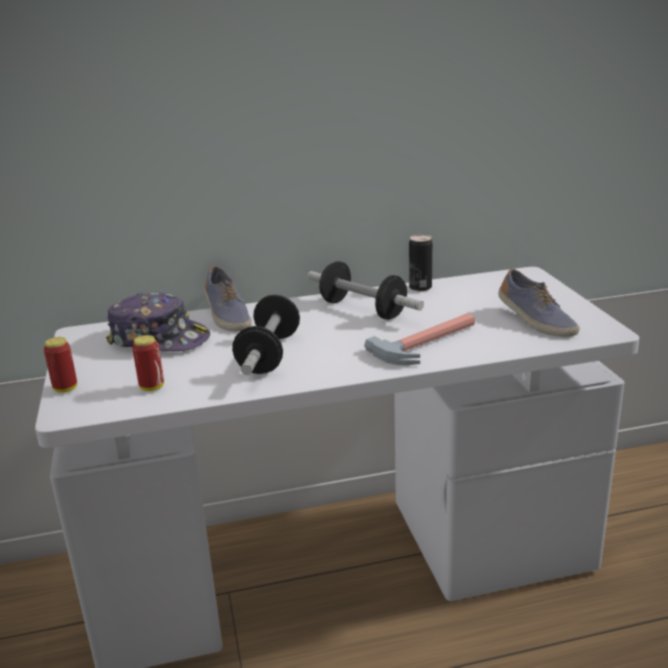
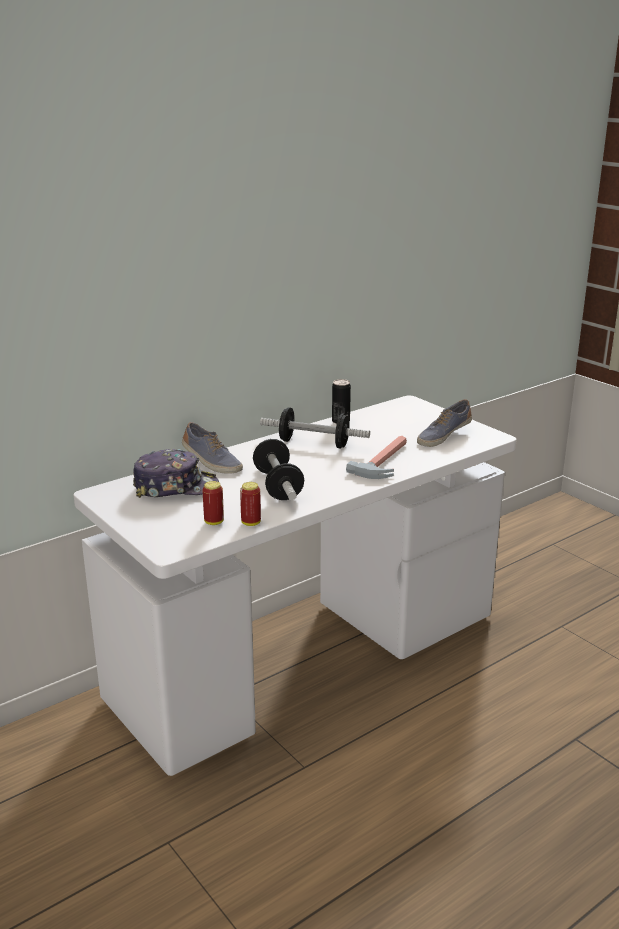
camera: 25 degrees left, 0 degrees up
can [44,337,77,393] -> can moved to [240,482,261,526]
shoe [498,269,580,337] -> shoe turned 105 degrees clockwise [417,399,472,447]

